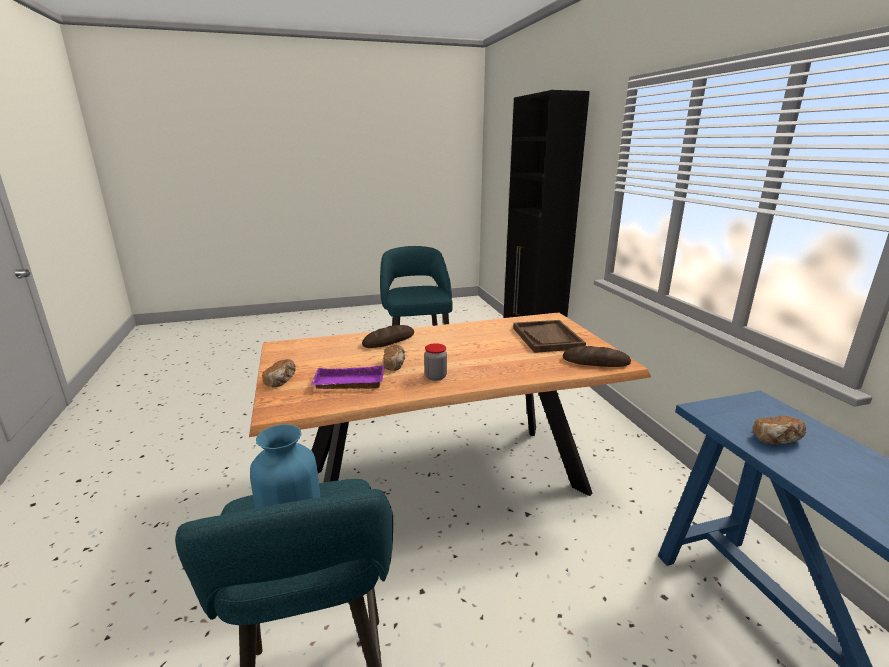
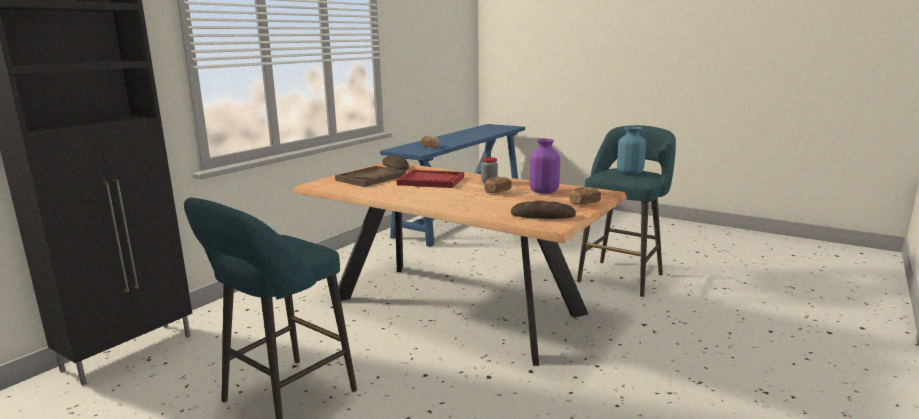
camera: 130 degrees left, 5 degrees down
purple tray [311,365,385,389] -> purple vase [530,139,560,194]
bread [362,325,414,348] -> bread moved to [511,201,576,219]
none -> red tray [397,170,464,188]

